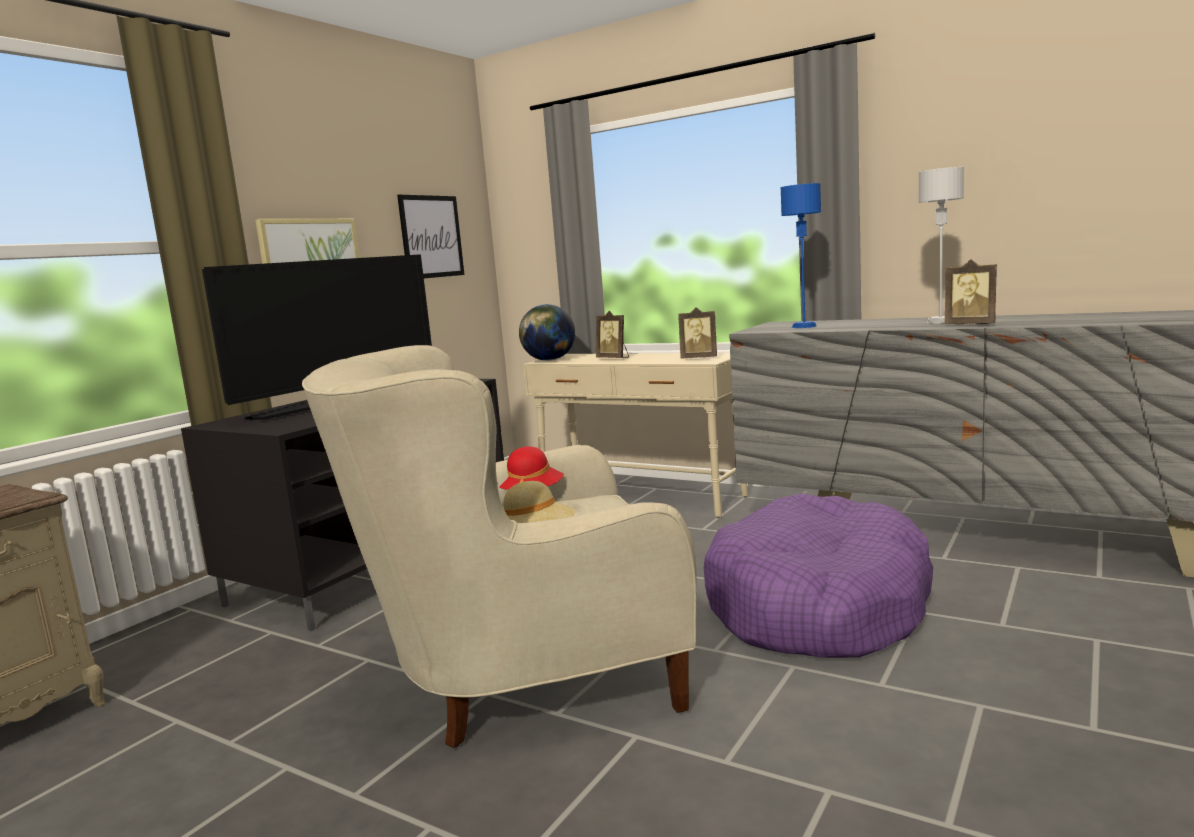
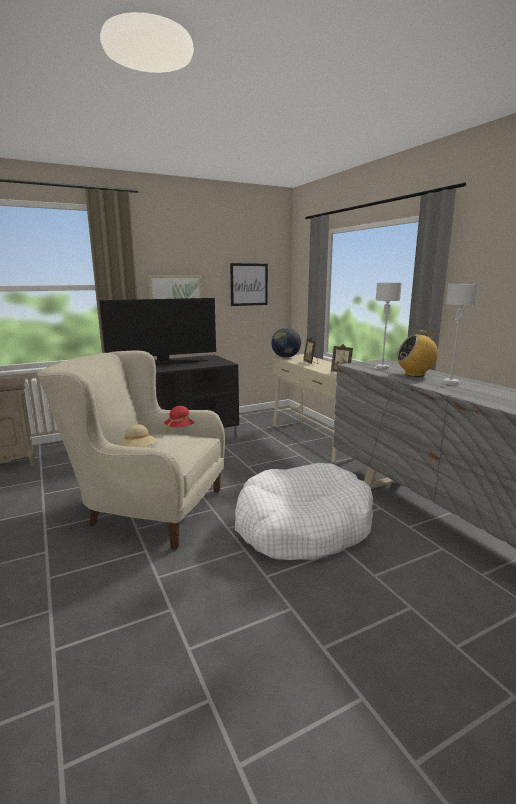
camera: 30 degrees right, 5 degrees up
purple dog bed [704,493,933,658] -> white dog bed [235,463,373,560]
blue table lamp [780,183,821,328] -> grey table lamp [375,283,402,370]
picture frame [945,259,997,324] -> none
none -> radio [397,330,438,377]

